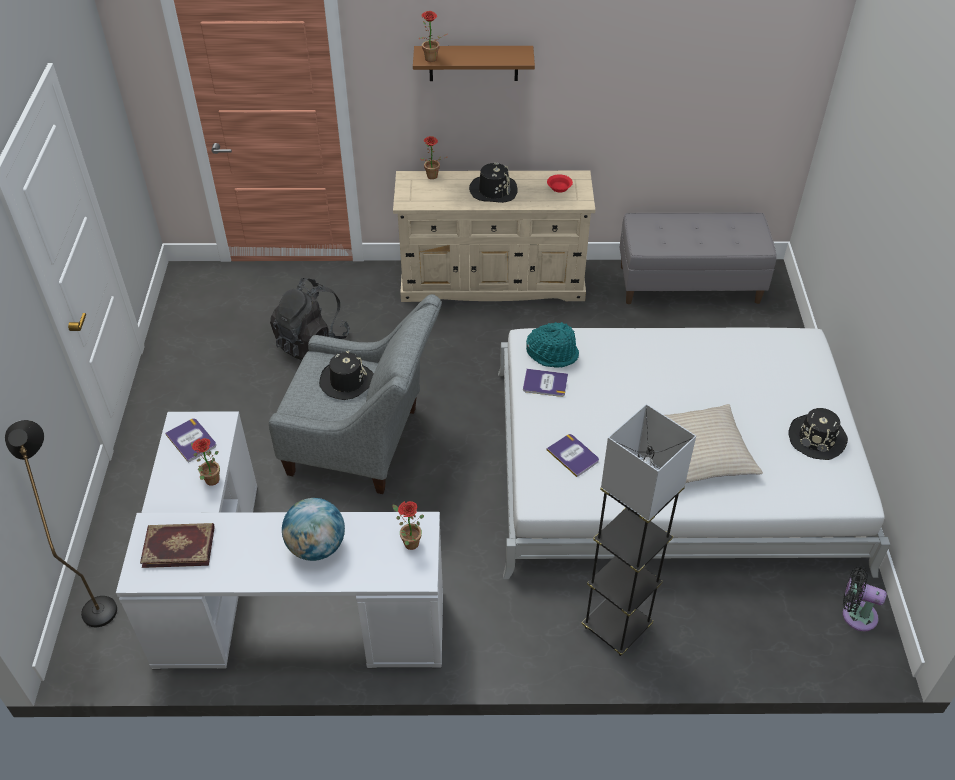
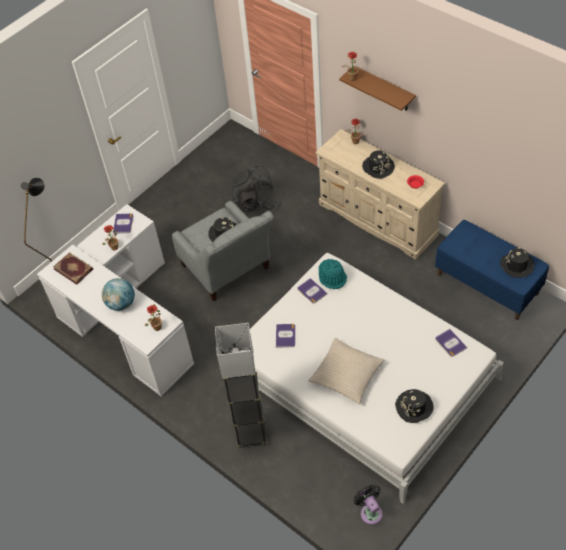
camera: 45 degrees right, 5 degrees up
grey bench [620,212,777,304] -> blue bench [435,220,549,320]
none -> book [436,329,467,357]
none -> black hat [500,248,534,278]

